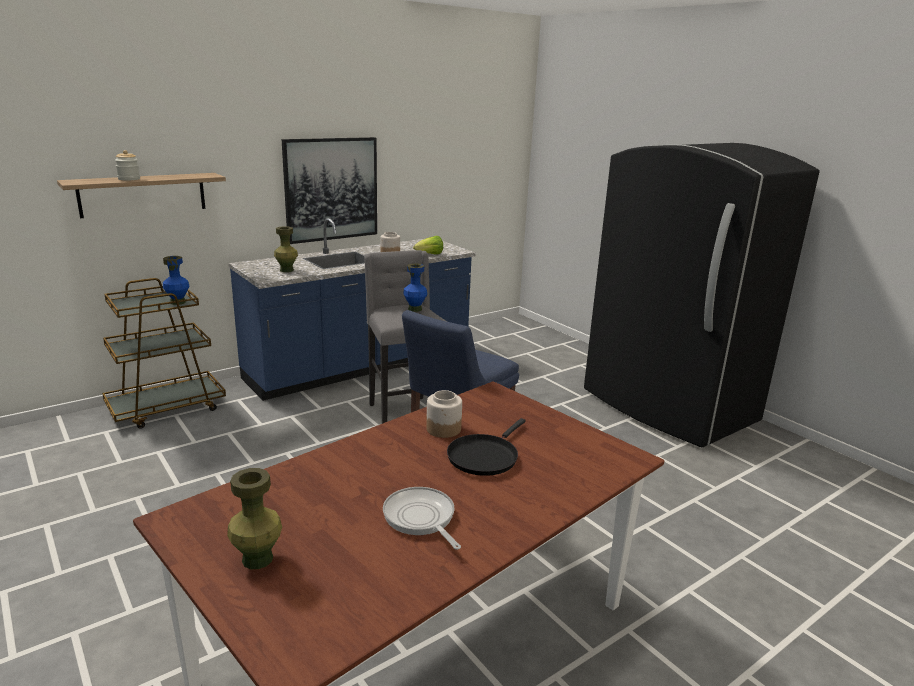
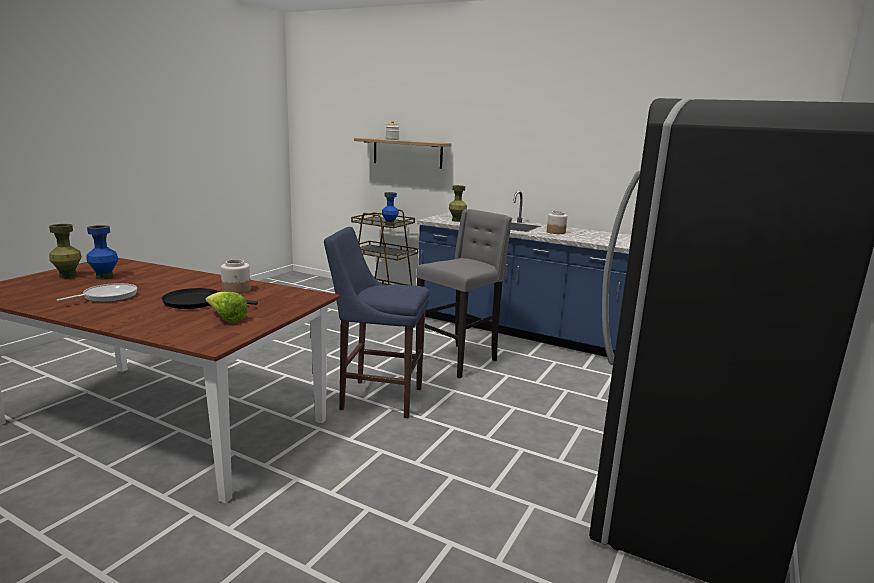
camera: 65 degrees right, 5 degrees down
picture [282,137,377,244] -> none
blue vase [403,264,427,312] -> blue vase moved to [86,225,118,280]
lettuce [413,236,443,255] -> lettuce moved to [206,292,248,323]

